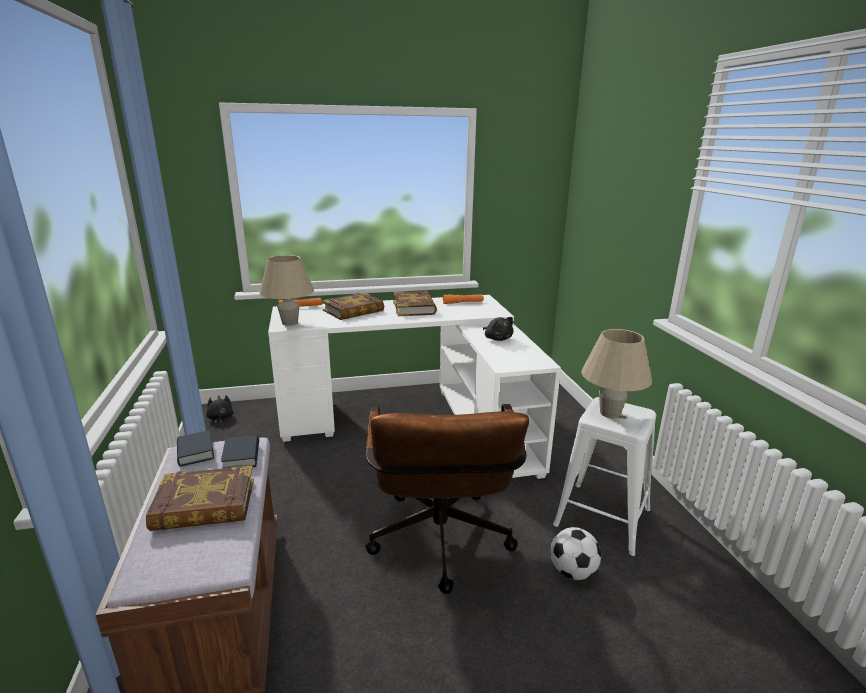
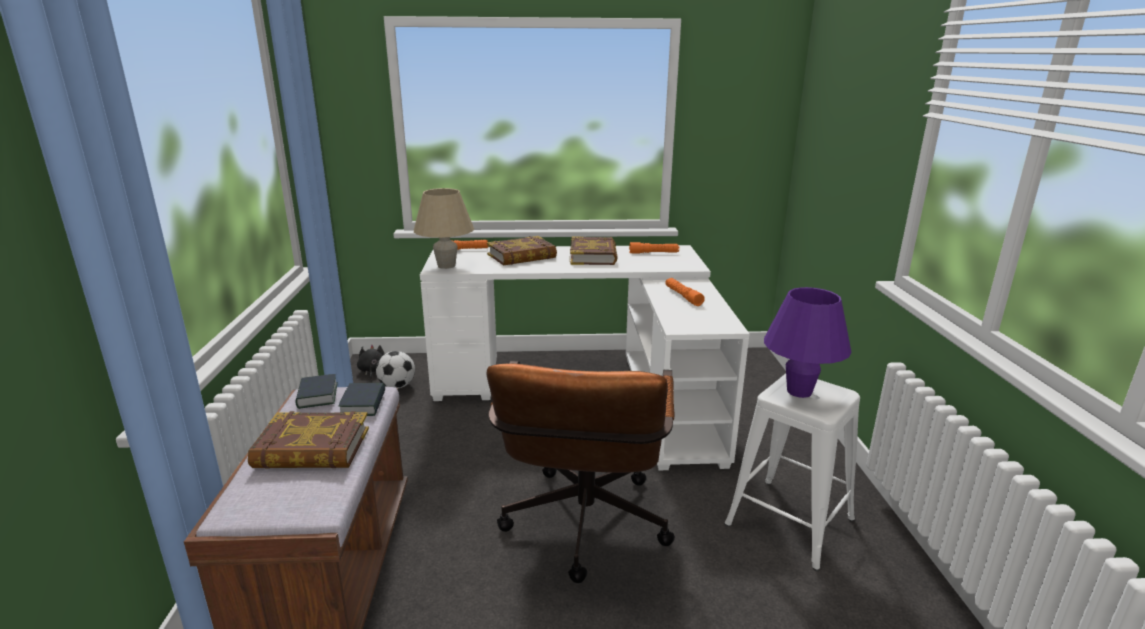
camera: 10 degrees right, 0 degrees up
black plush toy [483,317,514,341] -> orange flashlight [665,278,705,306]
football [551,527,601,580] -> football moved to [376,351,415,389]
beige table lamp [581,329,652,418] -> purple table lamp [764,287,852,398]

